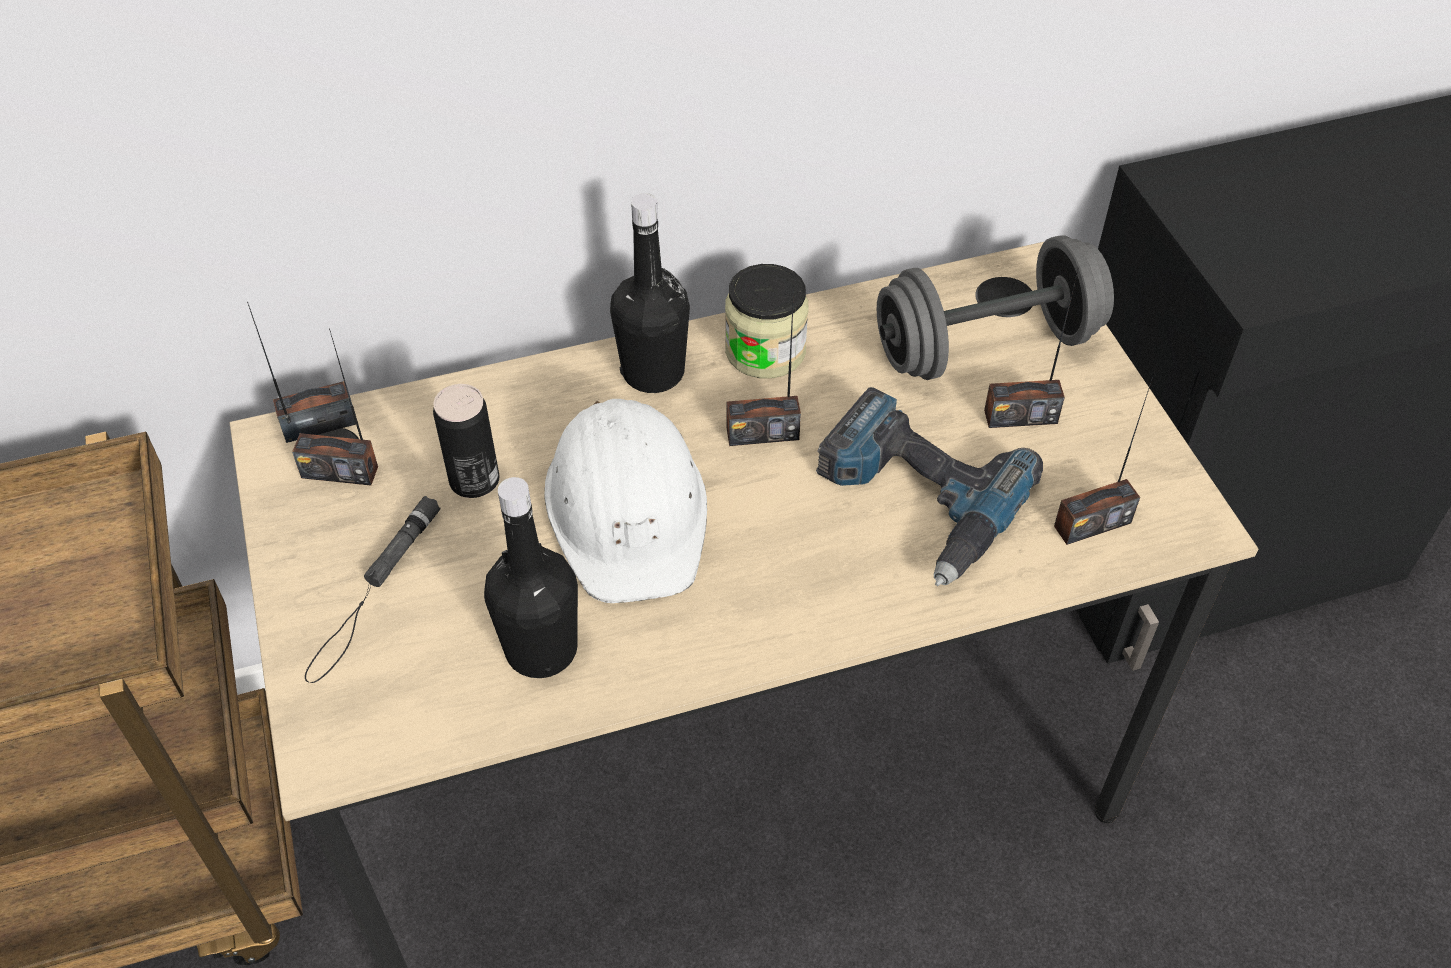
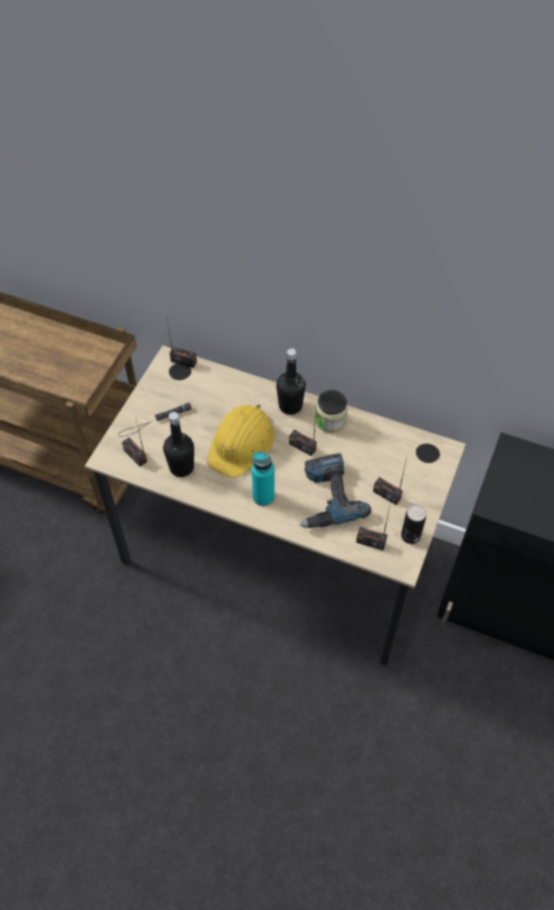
camera: 40 degrees right, 5 degrees up
radio [292,328,378,485] -> radio moved to [122,419,147,467]
can [433,384,500,498] -> can moved to [401,505,426,544]
white hard hat [544,399,707,603] -> yellow hard hat [207,405,275,478]
grey dumbbell [877,235,1114,380] -> none
none -> turquoise bottle [252,452,275,506]

